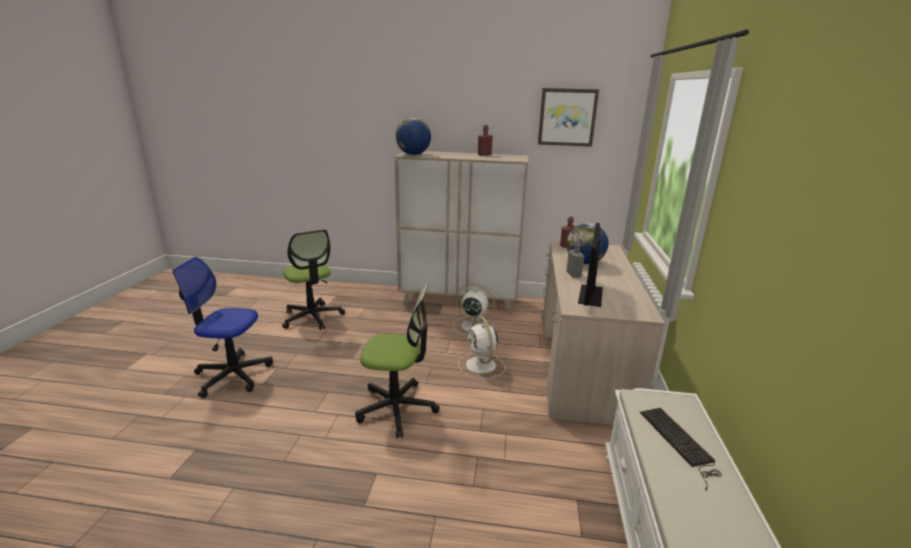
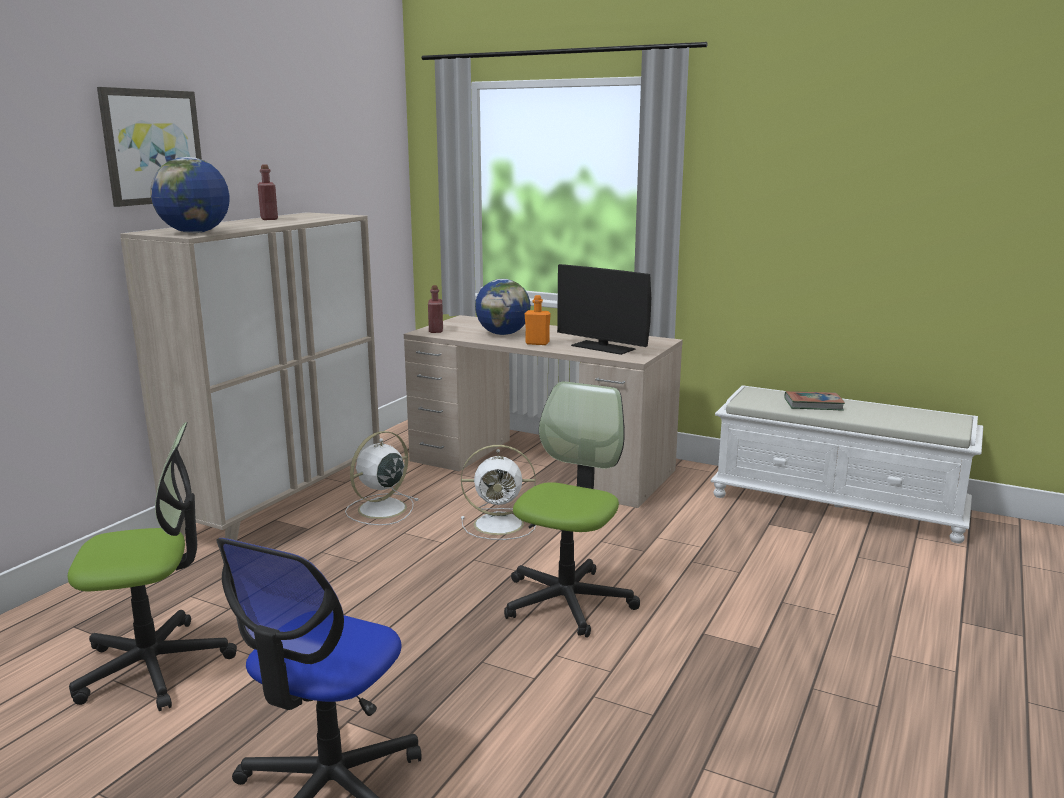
camera: 70 degrees left, 5 degrees down
picture [538,88,599,147] -> picture moved to [97,87,202,207]
grey bottle [566,240,584,278] -> orange bottle [524,295,551,345]
keyboard [640,408,722,491] -> book [784,391,845,411]

